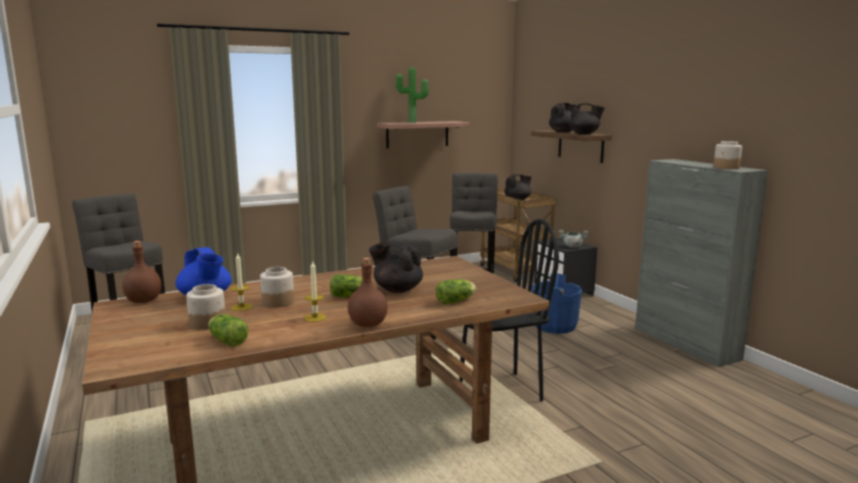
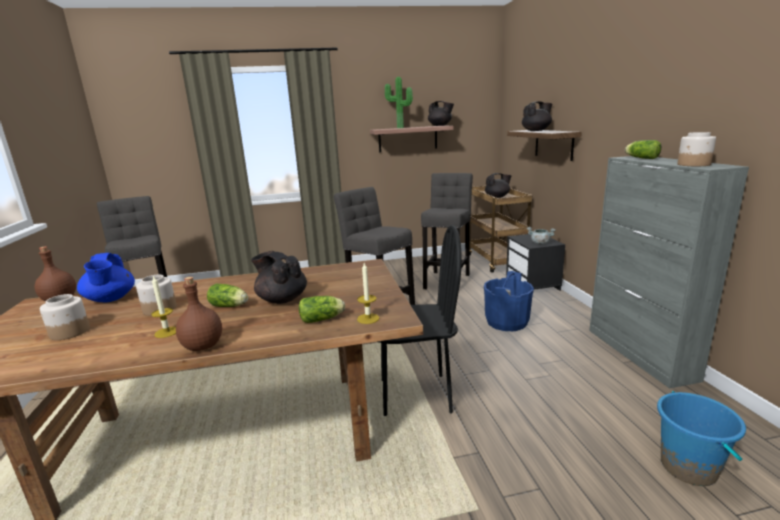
camera: 15 degrees right, 5 degrees up
lettuce [208,314,248,347] -> lettuce moved to [625,140,661,159]
candle [231,253,253,311] -> candle moved to [357,263,379,324]
black teapot [569,103,605,134] -> black teapot moved to [428,101,454,126]
none -> blue bucket [657,391,746,486]

